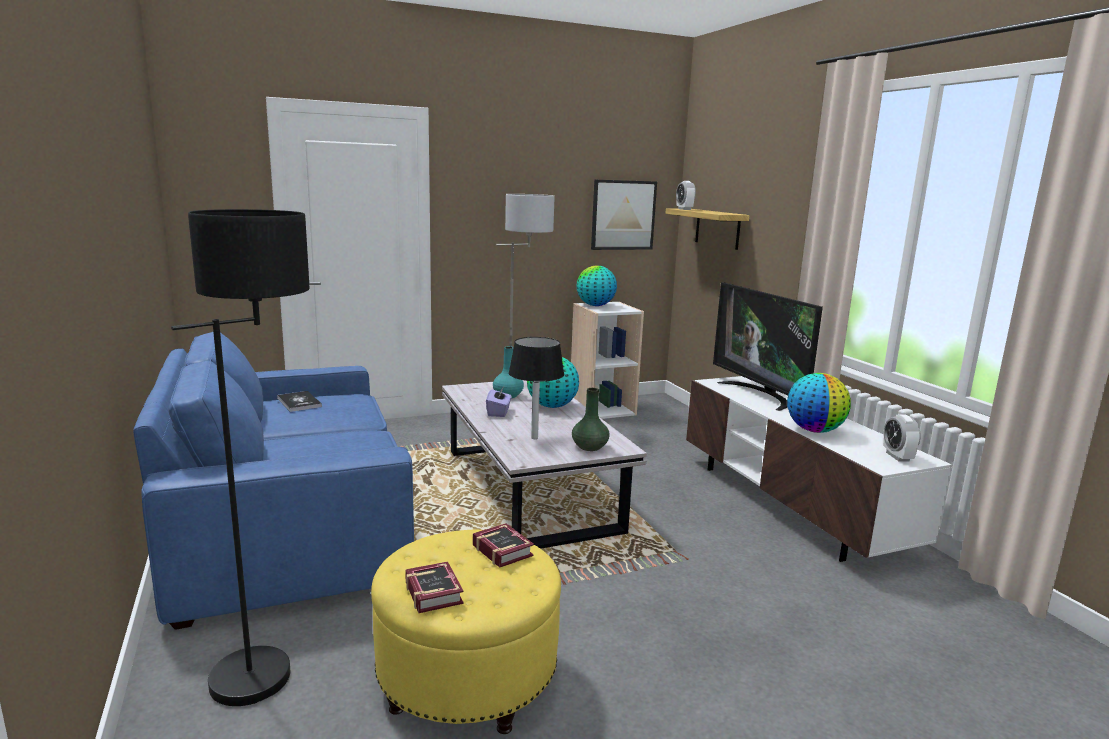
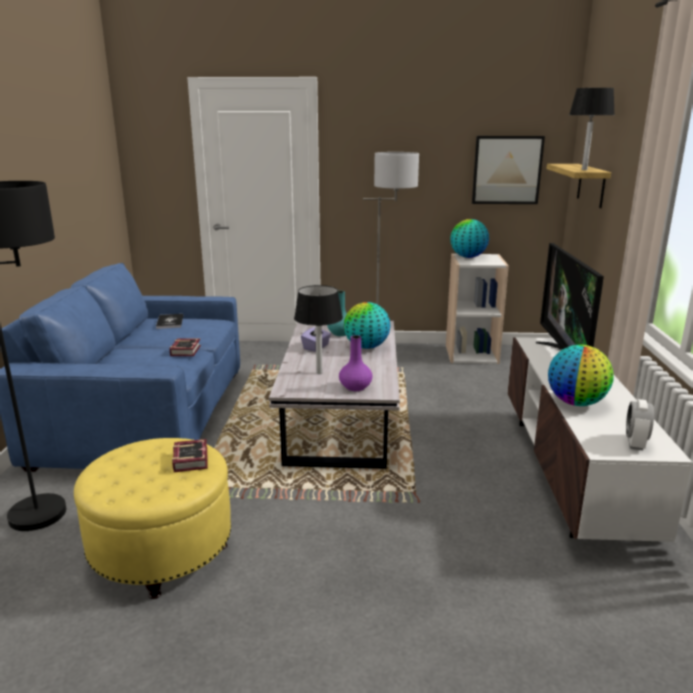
camera: 25 degrees right, 5 degrees up
book [405,561,463,613] -> book moved to [170,338,201,356]
green vase [572,388,610,451] -> purple vase [339,335,373,391]
alarm clock [676,181,696,210] -> none
none -> black table lamp [569,88,614,170]

